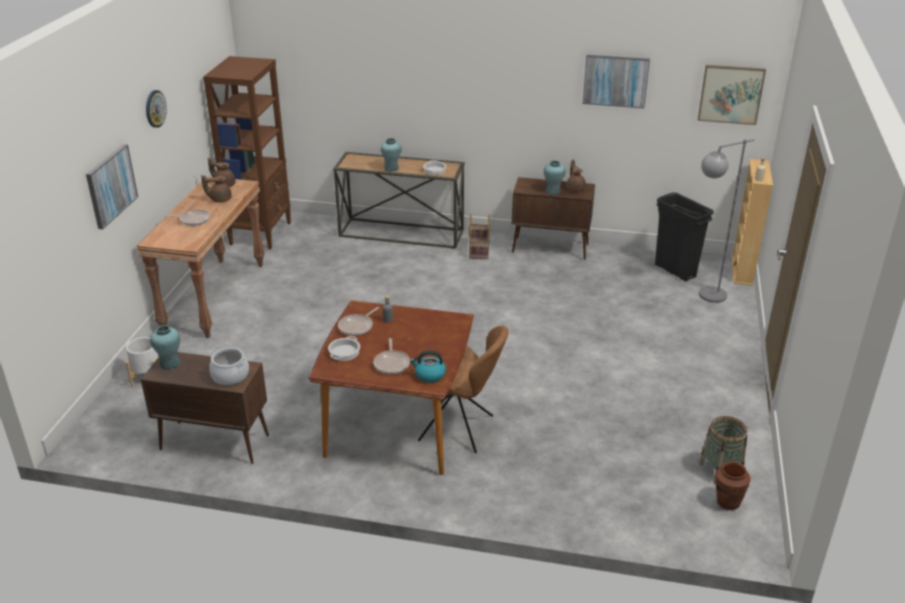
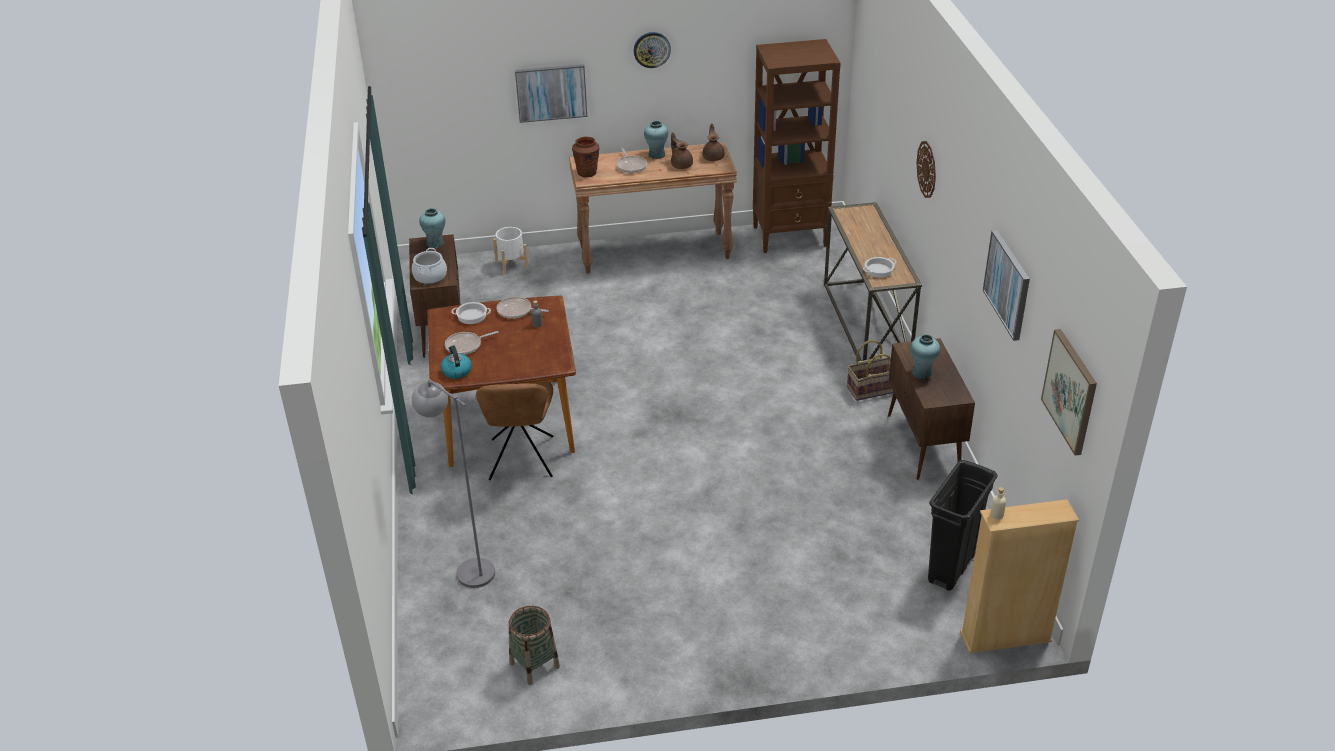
camera: 70 degrees right, 5 degrees up
turquoise vase [381,138,402,172] -> turquoise vase moved to [644,121,668,159]
brown teapot [566,159,586,192] -> none
grey floor lamp [699,139,754,303] -> grey floor lamp moved to [412,379,495,588]
brown vase [716,461,750,510] -> brown vase moved to [572,137,599,177]
none -> wall clock [916,141,936,198]

